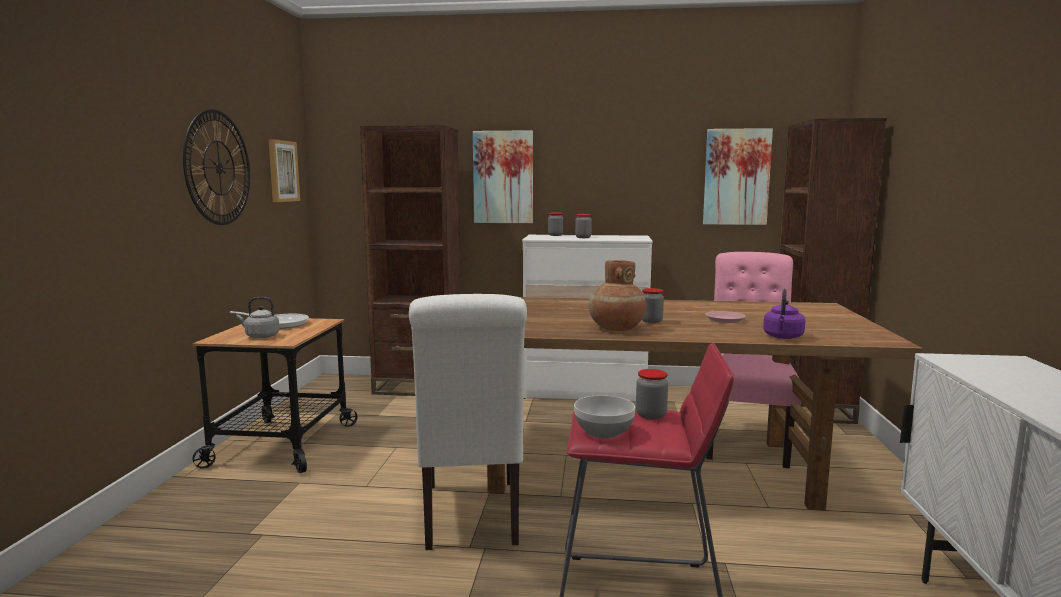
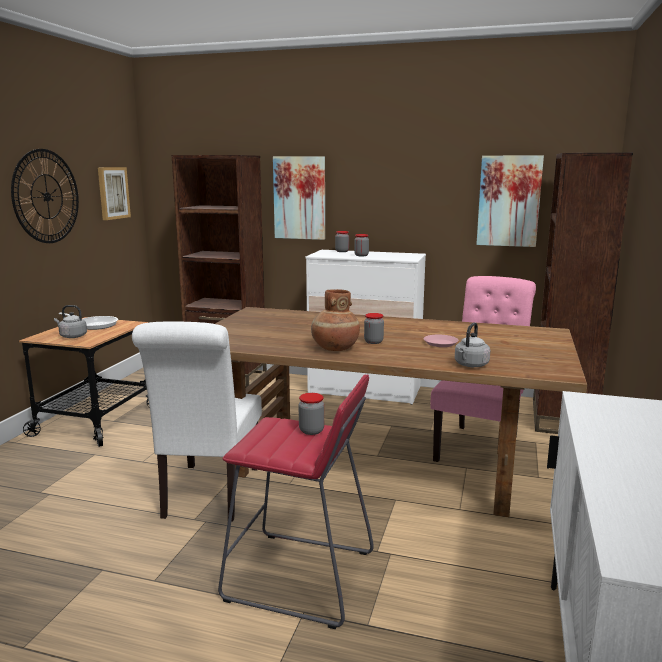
camera: 10 degrees right, 5 degrees up
bowl [574,395,635,439] -> none
purple kettle [763,289,806,339] -> grey kettle [455,322,490,367]

